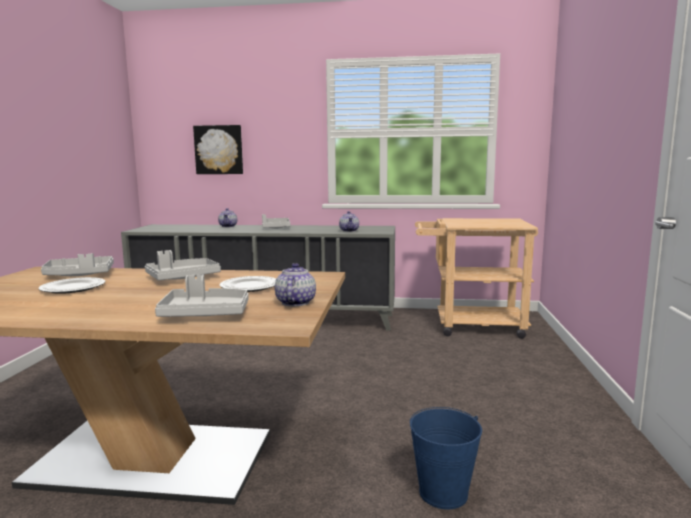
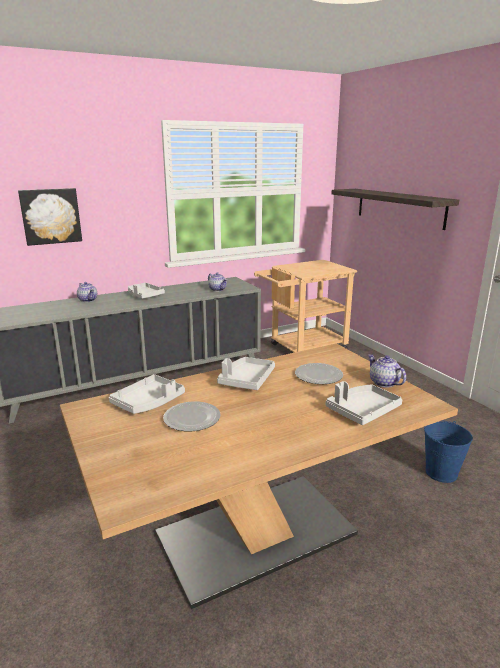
camera: 35 degrees left, 10 degrees up
none -> shelf [332,189,459,230]

